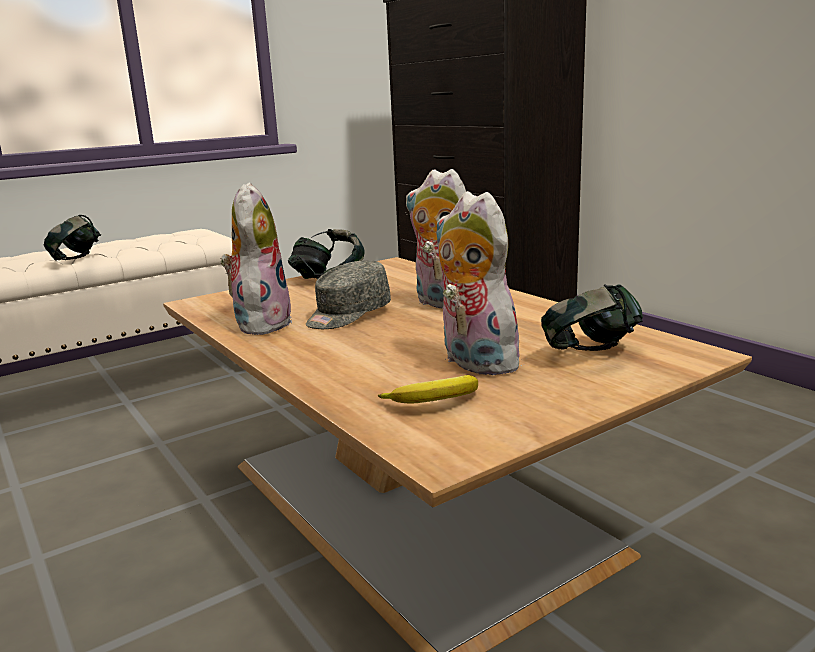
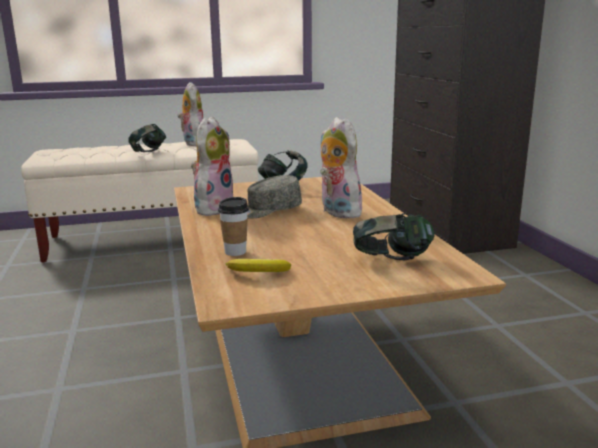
camera: 20 degrees right, 0 degrees up
plush toy [436,191,527,375] -> plush toy moved to [178,82,203,146]
none -> cup [218,197,249,256]

